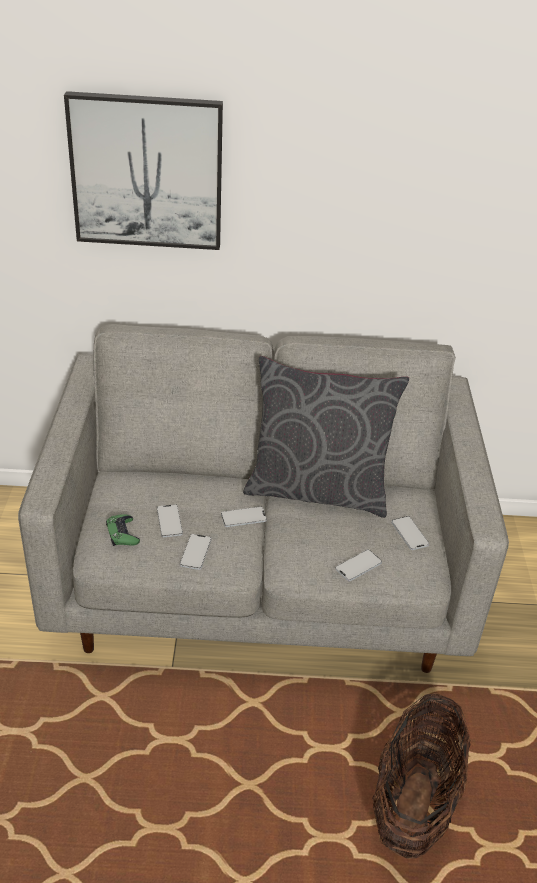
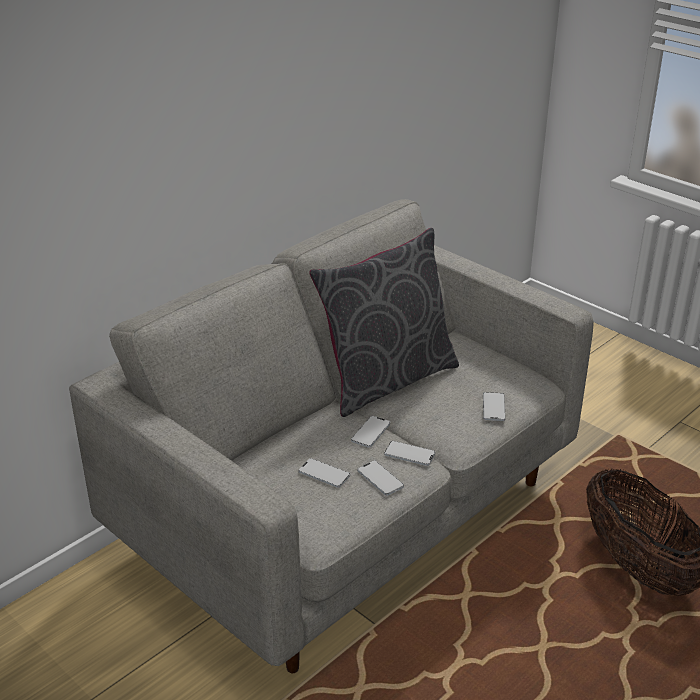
camera: 45 degrees left, 5 degrees down
picture [64,91,223,250] -> none
green game controller [106,514,140,546] -> none
phone [391,516,429,550] -> phone moved to [384,441,435,466]

